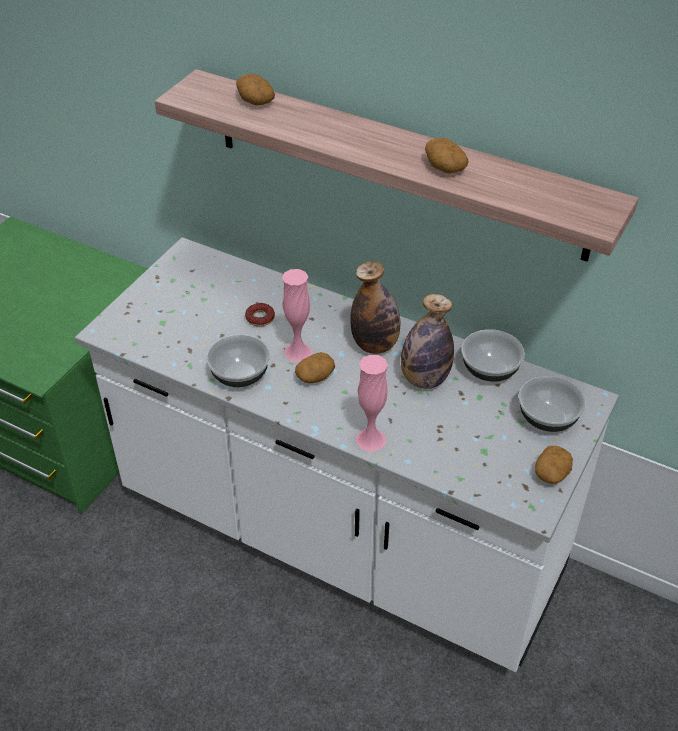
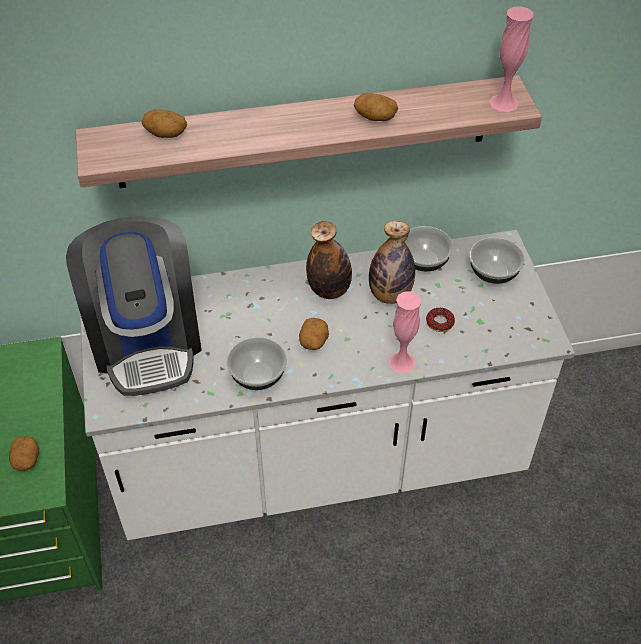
camera: 40 degrees left, 5 degrees up
donut [245,303,275,327] -> donut moved to [426,308,455,332]
pink vase [282,269,312,362] -> pink vase moved to [490,6,533,112]
potato [535,446,573,484] -> potato moved to [9,436,39,471]
none -> coffee machine [66,216,202,396]

